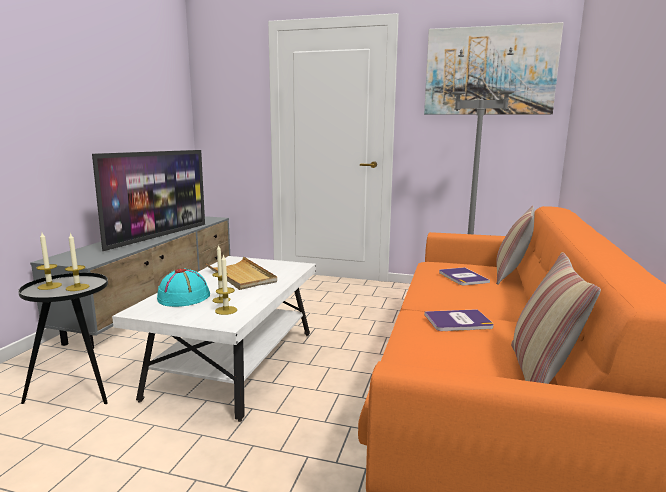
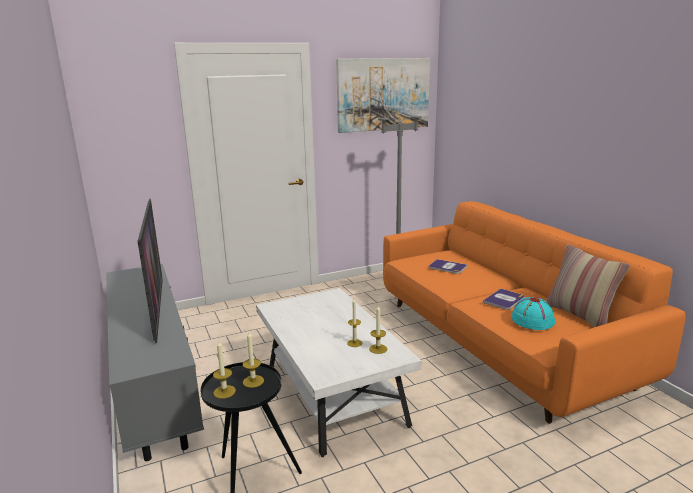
camera: 40 degrees left, 5 degrees up
turquoise hat [157,269,210,307] -> turquoise hat moved to [511,297,555,330]
beige tray [205,257,277,290] -> none
pillow [496,205,534,285] -> none

